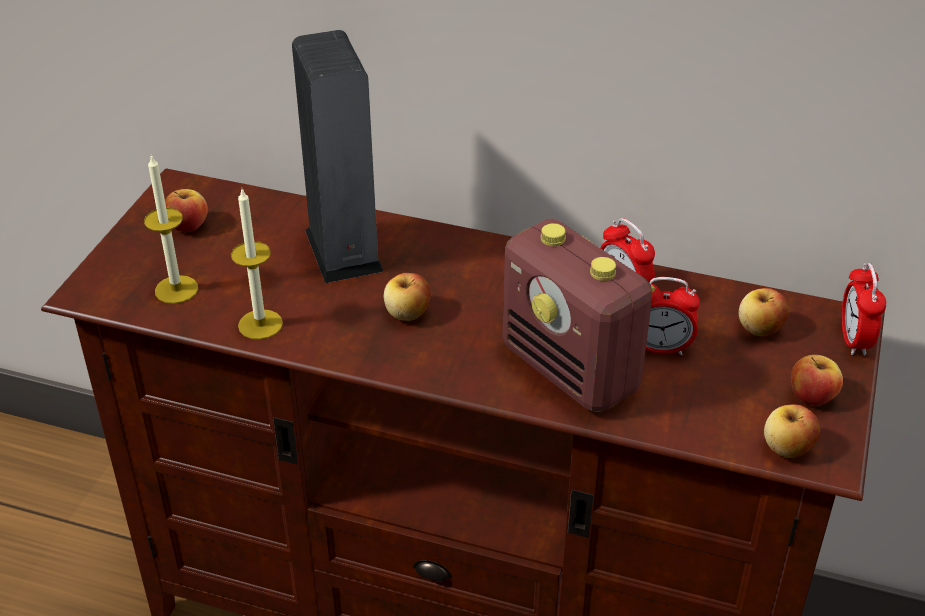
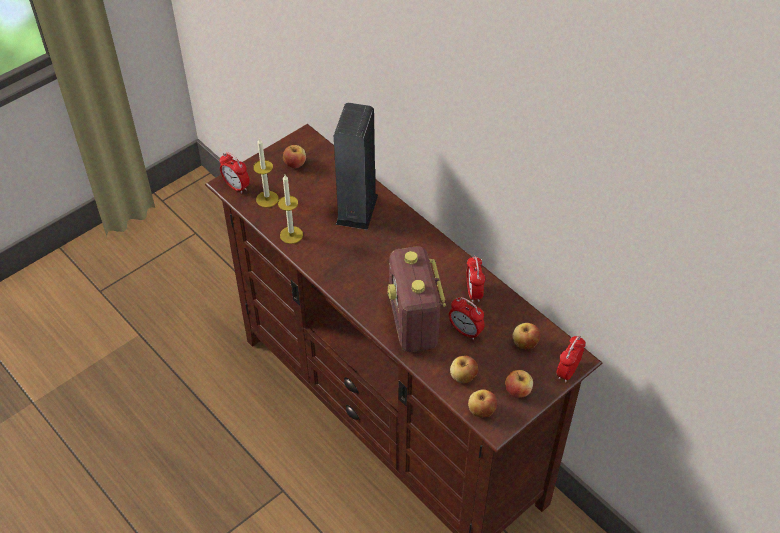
camera: 30 degrees right, 10 degrees up
apple [384,273,431,321] -> apple moved to [450,356,478,384]
none -> alarm clock [219,152,250,194]

